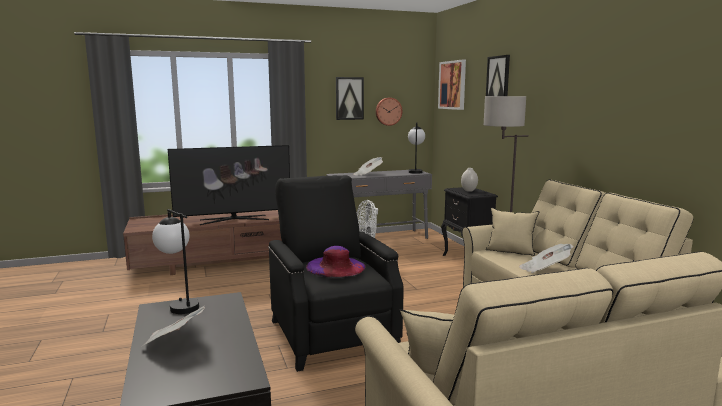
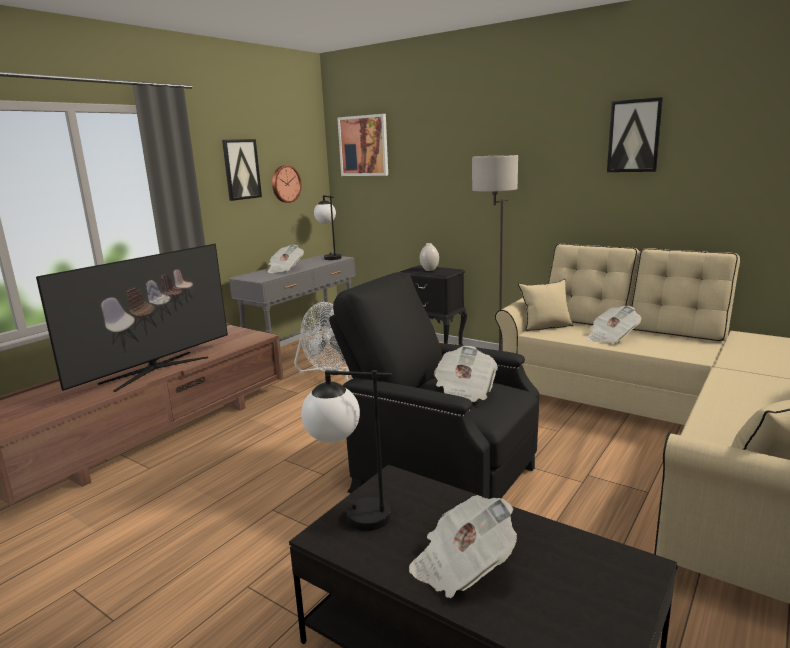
camera: 35 degrees left, 5 degrees up
purple hat [306,246,365,278] -> newspaper [434,346,498,402]
picture [486,55,510,96] -> picture moved to [607,97,663,172]

